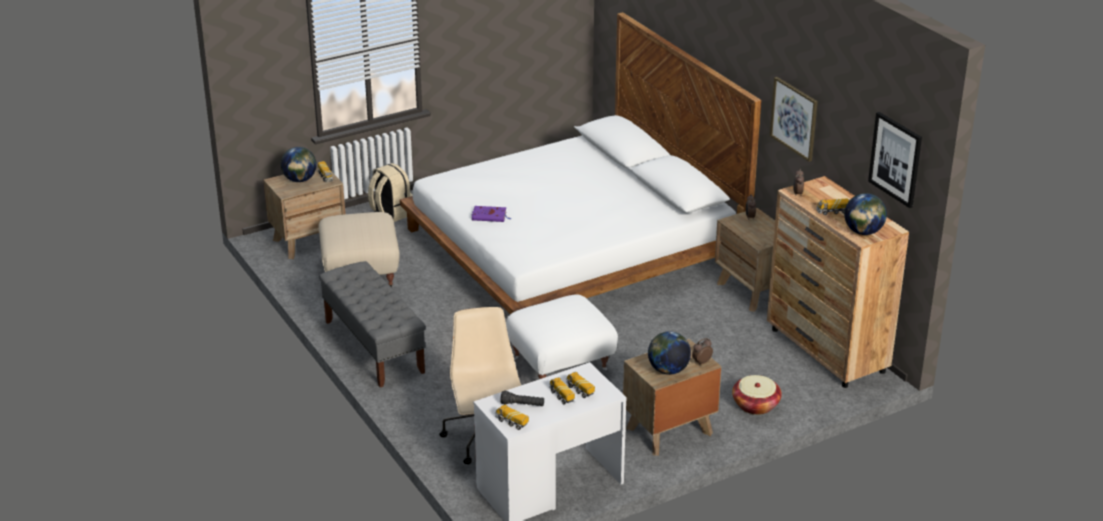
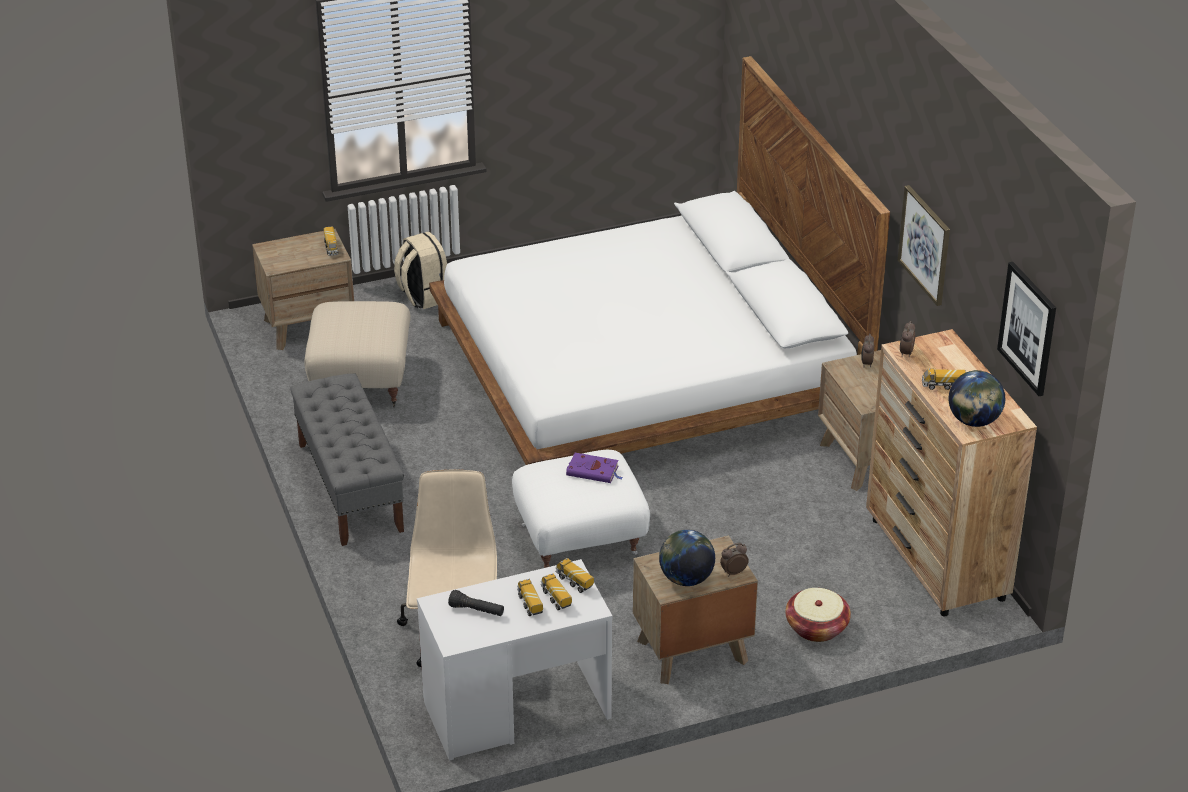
camera: 10 degrees right, 5 degrees up
globe [281,147,317,182] -> none
purple book [472,206,511,222] -> purple book moved to [566,453,623,483]
toy truck [495,404,529,430] -> toy truck moved to [555,558,594,593]

